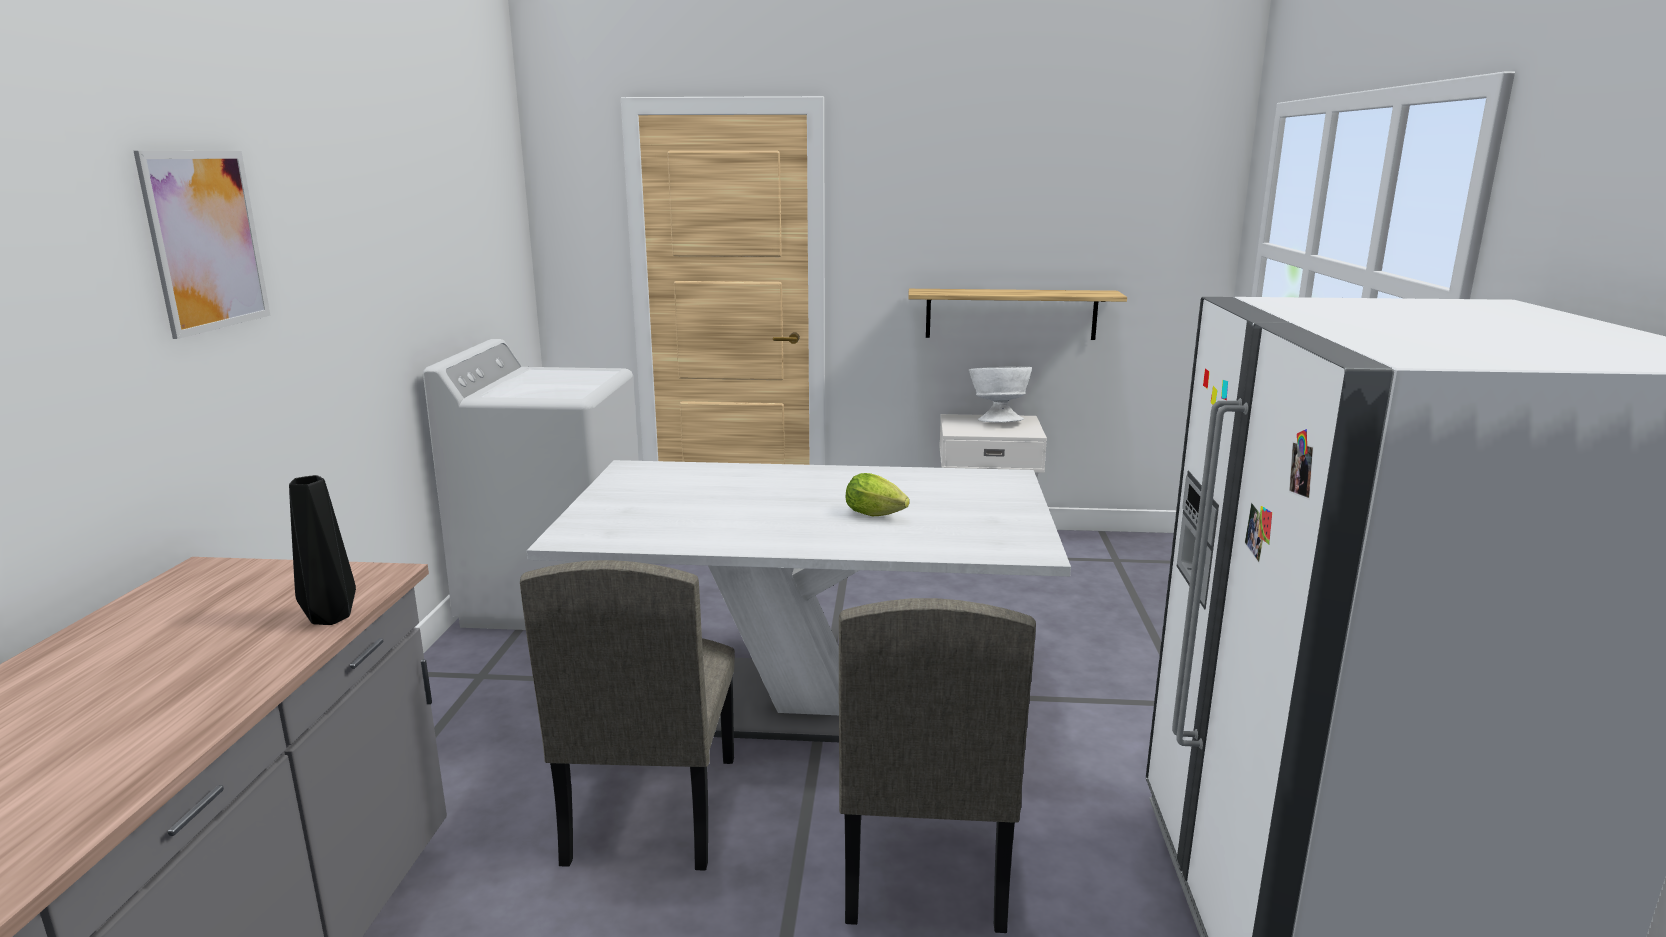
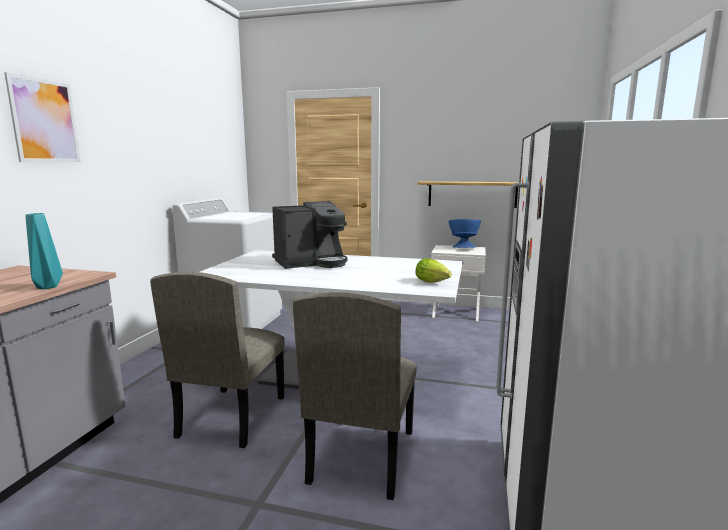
camera: 10 degrees right, 5 degrees down
black vase [289,475,356,625] -> turquoise vase [25,213,63,289]
lettuce [846,473,910,516] -> lettuce moved to [416,258,452,283]
white bowl [969,366,1032,422] -> blue bowl [448,219,481,248]
none -> coffee machine [272,201,347,269]

